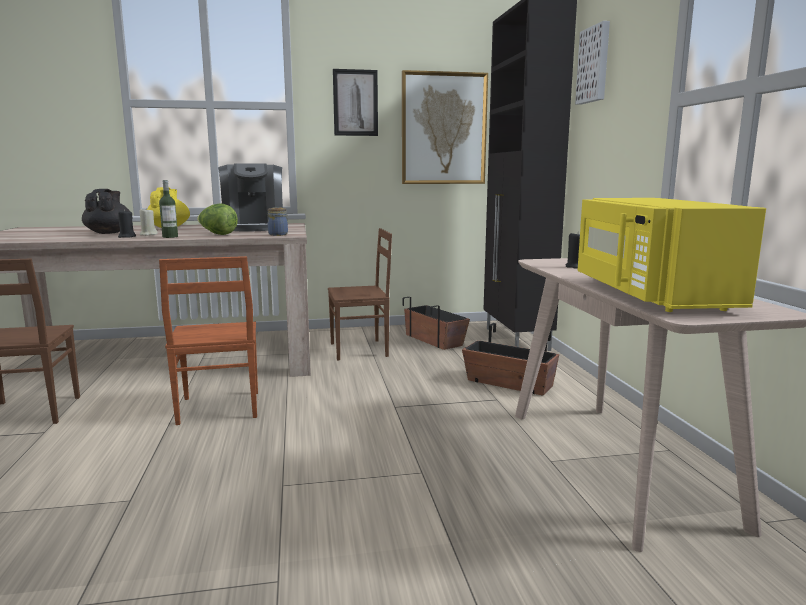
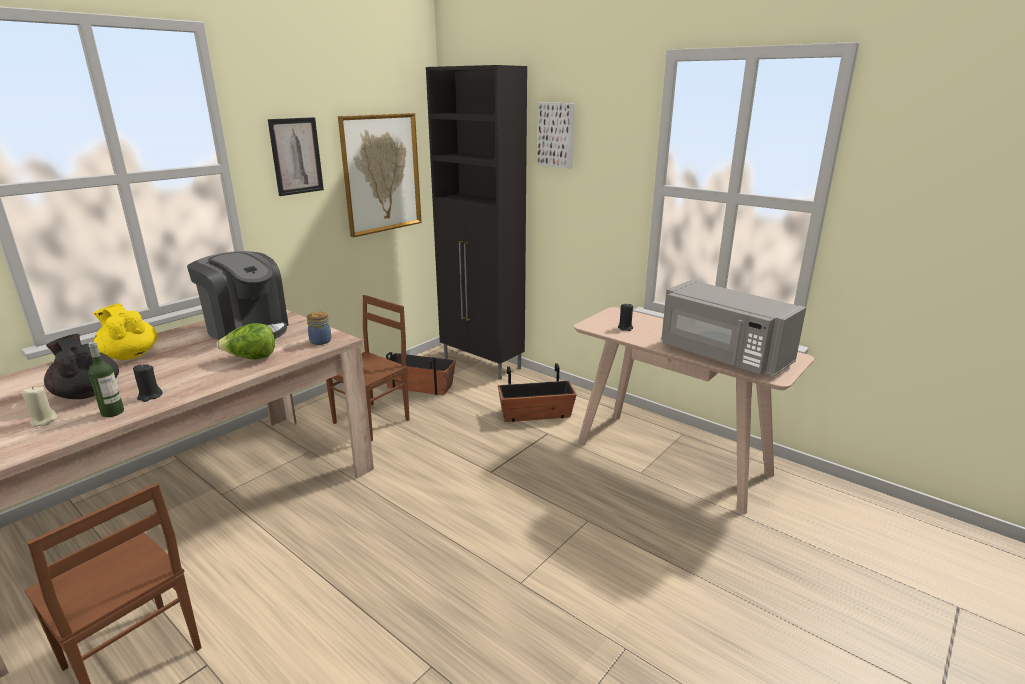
camera: 40 degrees left, 10 degrees up
beige candle [139,208,158,236] -> beige candle moved to [22,386,58,427]
bottle [159,180,178,238] -> bottle moved to [88,342,124,417]
brown chair [159,256,258,425] -> none
yellow microwave [577,198,766,312] -> grey microwave [661,280,806,376]

